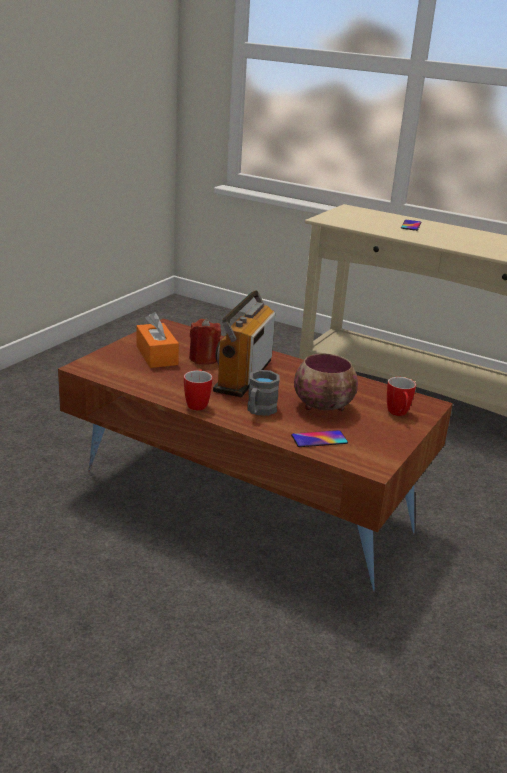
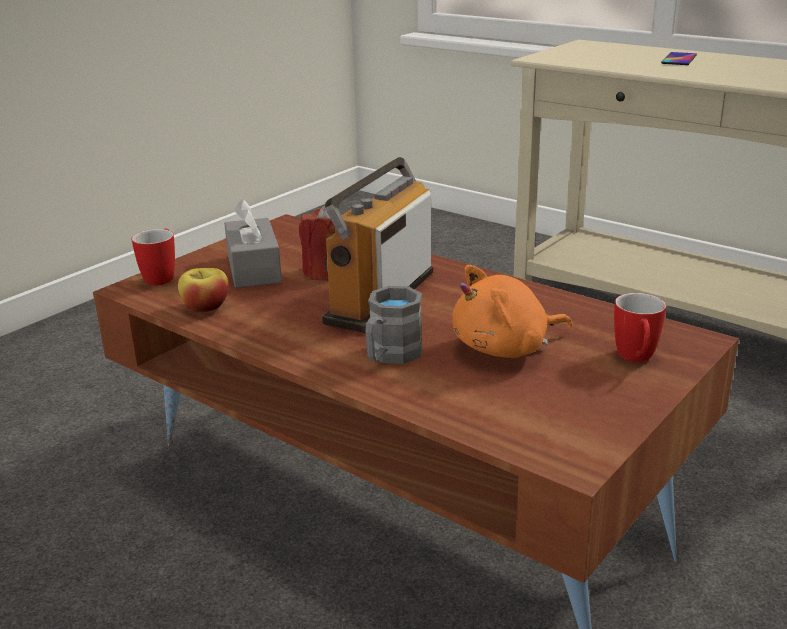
camera: 10 degrees right, 0 degrees up
orange tissue box [137,312,179,368] -> grey tissue box [224,199,282,288]
mug [184,369,213,411] -> mug moved to [131,228,175,286]
phone [291,430,348,447] -> none
bowl [294,353,358,411] -> orange plush toy [452,265,572,358]
none -> apple [178,268,229,313]

